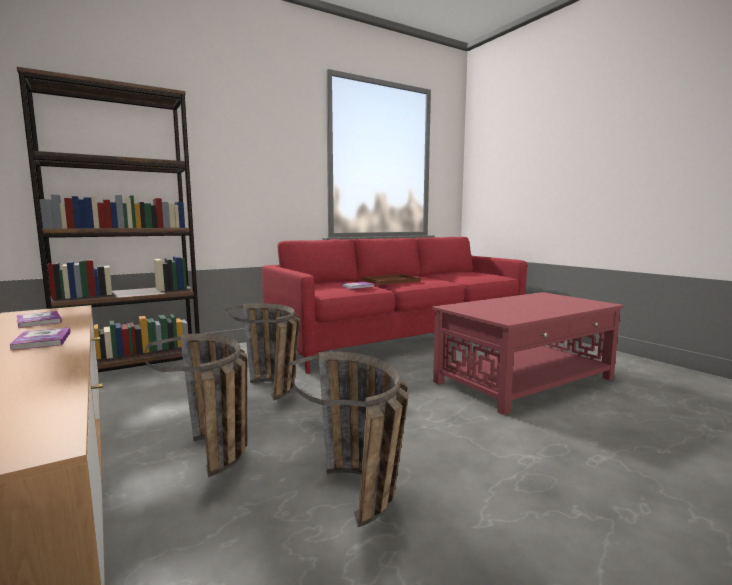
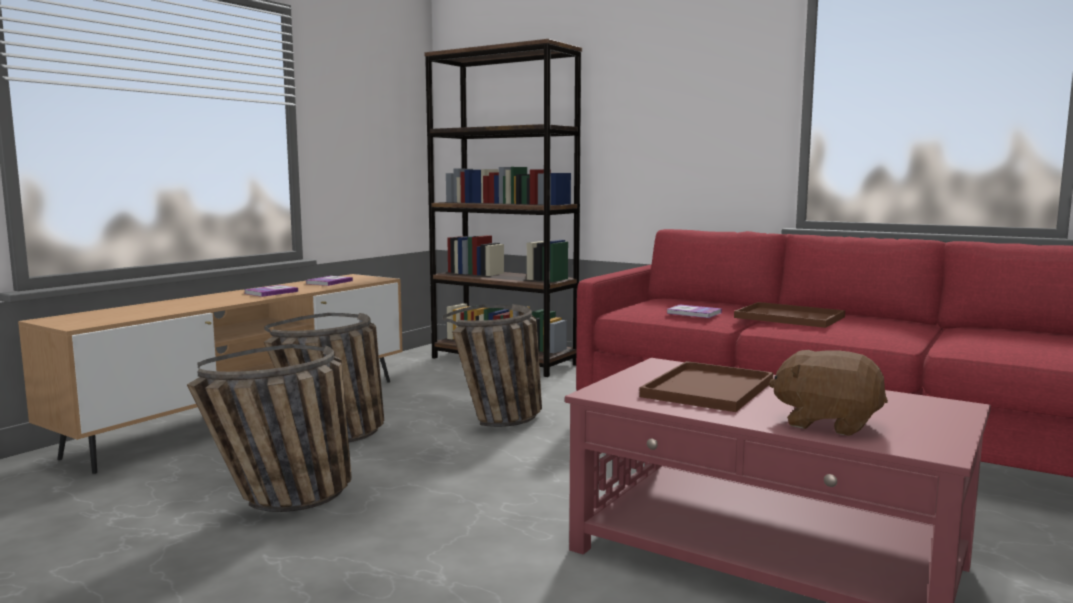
camera: 65 degrees right, 0 degrees up
none -> brown tray [639,361,773,412]
none -> brown plush toy [769,350,888,436]

